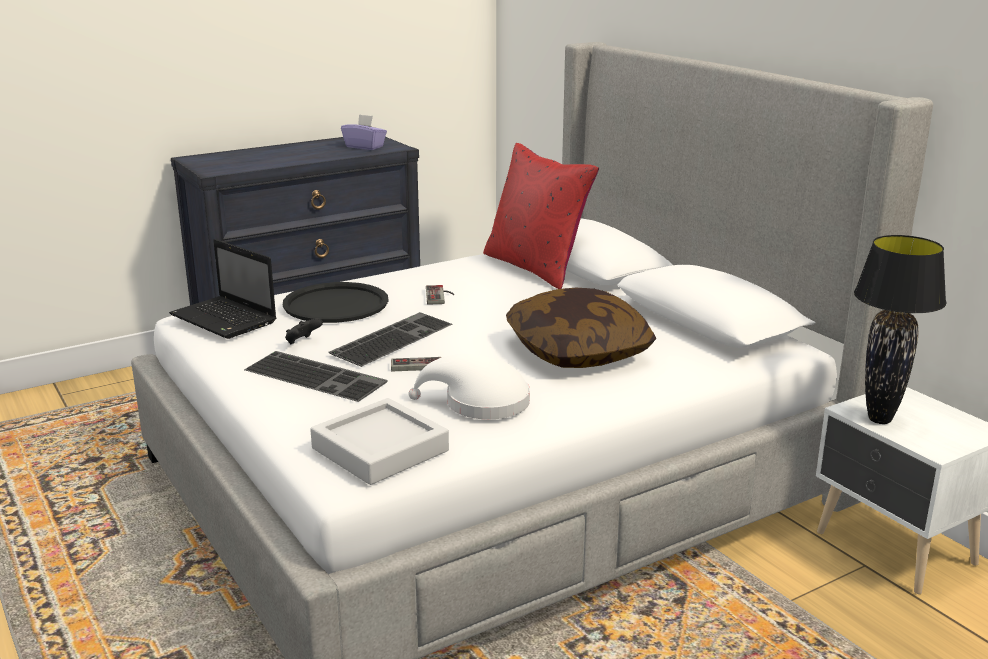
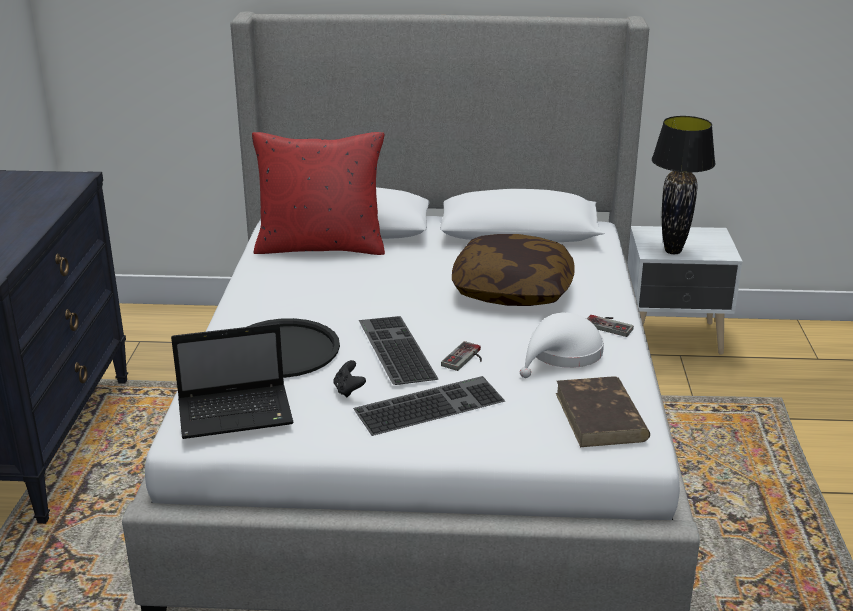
camera: 55 degrees left, 5 degrees up
grey tray [310,398,449,485] -> brown book [556,376,650,447]
purple tissue box [341,114,387,150] -> none
game controller [426,285,454,305] -> game controller moved to [587,315,634,337]

